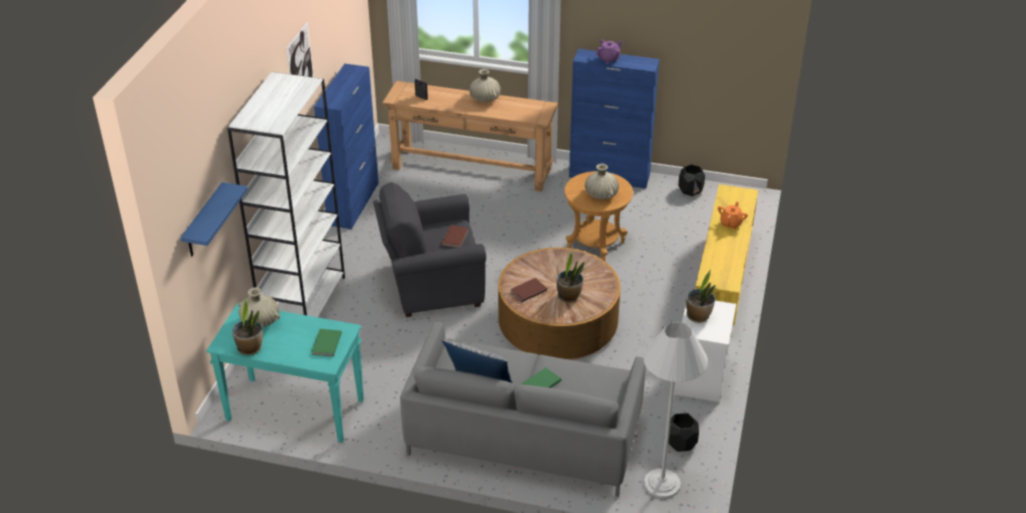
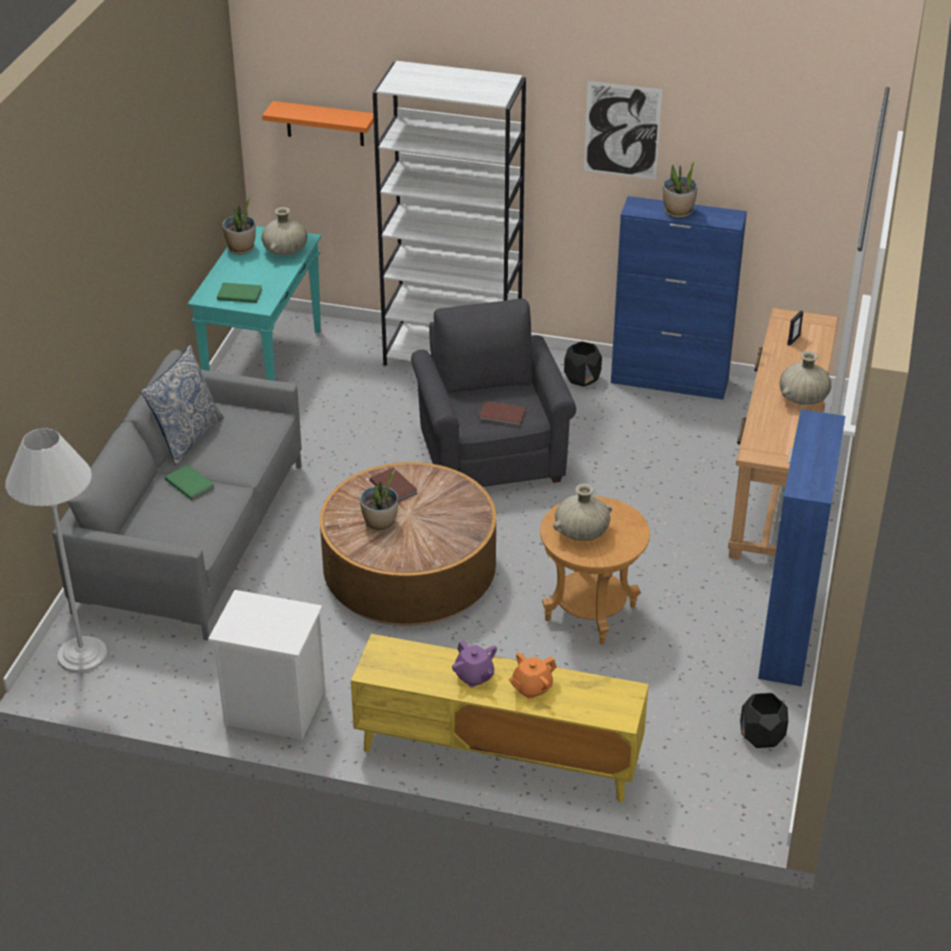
camera: 90 degrees right, 0 degrees up
blue shelf [180,182,248,256] -> orange shelf [262,101,374,146]
purple teapot [596,39,622,64] -> purple teapot moved to [452,640,497,687]
black planter [668,413,699,452] -> black planter moved to [564,341,602,387]
potted plant [686,270,716,323] -> potted plant moved to [663,160,697,218]
orange teapot [718,202,748,229] -> orange teapot turned 120 degrees clockwise [509,653,557,699]

